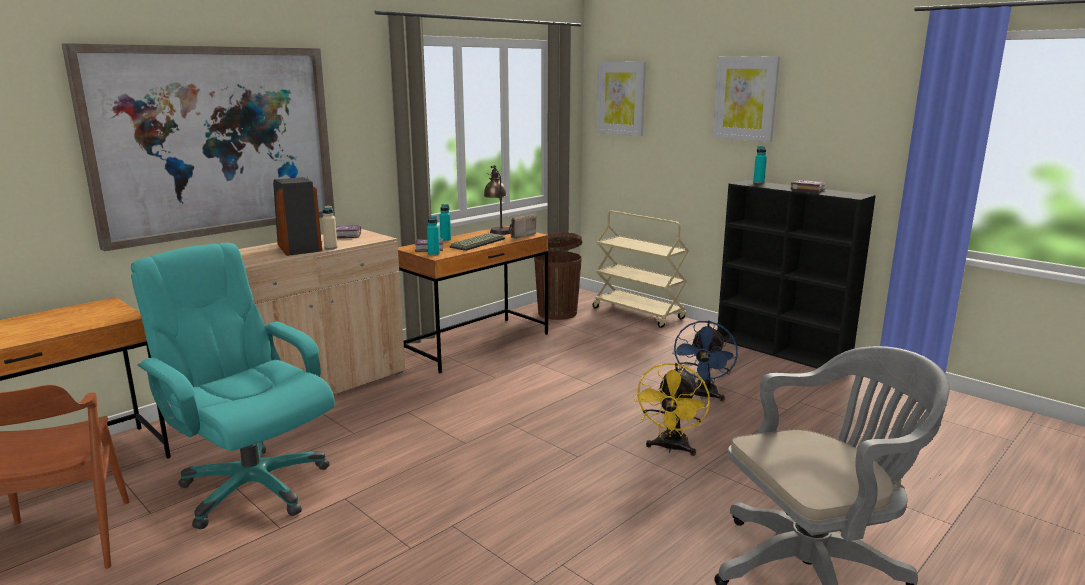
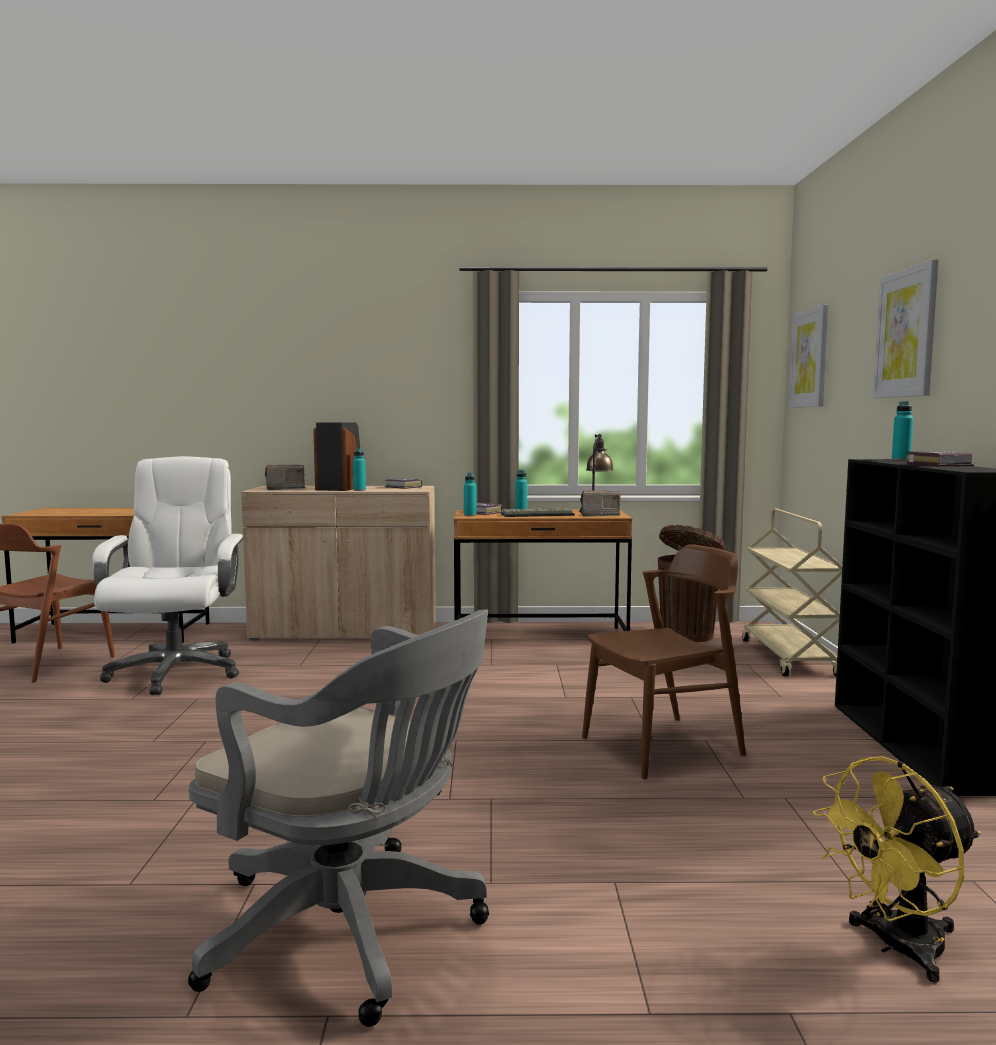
camera: 45 degrees right, 10 degrees down
picture [62,43,335,251] -> none
turquoise office chair [131,243,335,529] -> white office chair [92,456,244,695]
beige bottle [322,205,338,250] -> turquoise bottle [353,448,366,491]
yellow fan [634,363,710,456] -> yellow fan moved to [813,756,981,983]
blue fan [672,321,738,401] -> brown chair [582,544,746,779]
none -> radio [265,465,305,490]

